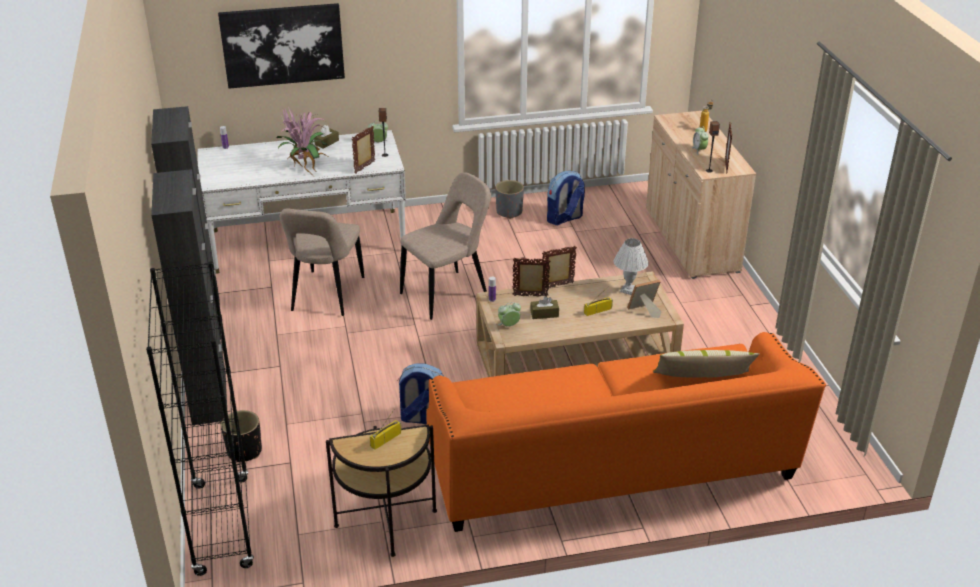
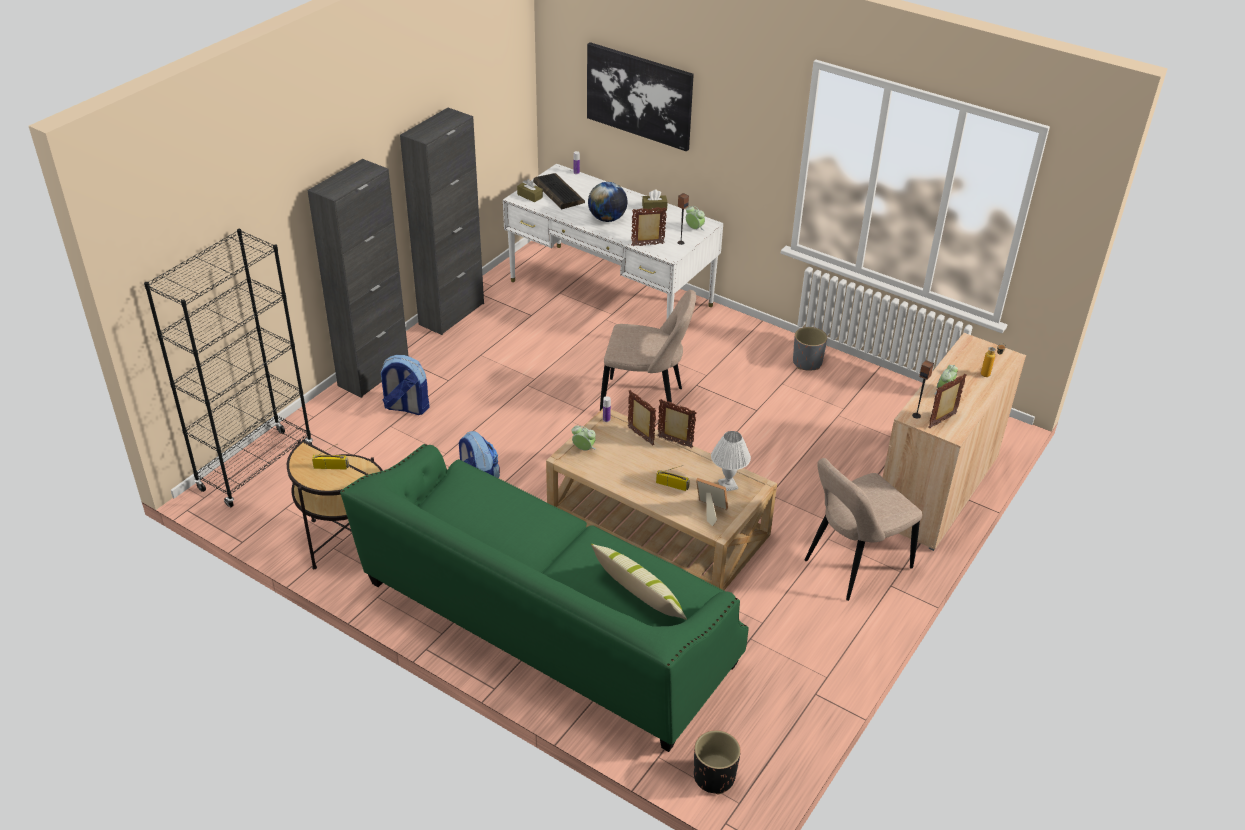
camera: 45 degrees right, 5 degrees up
black planter [221,410,262,462] -> black planter moved to [694,730,741,794]
potted plant [277,107,328,173] -> globe [588,182,628,222]
beige chair [280,209,364,316] -> beige chair moved to [805,458,922,601]
orange sofa [426,332,826,532] -> green sofa [340,444,749,752]
brown tissue box [530,296,559,319] -> brown tissue box moved to [517,179,543,202]
backpack [547,171,585,225] -> backpack moved to [380,355,430,415]
none -> keyboard [533,173,585,209]

